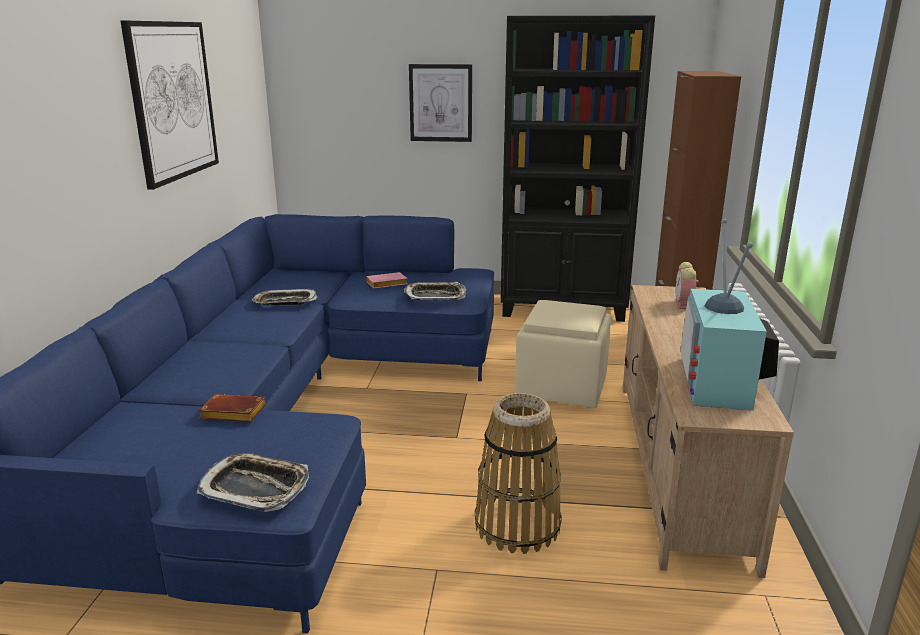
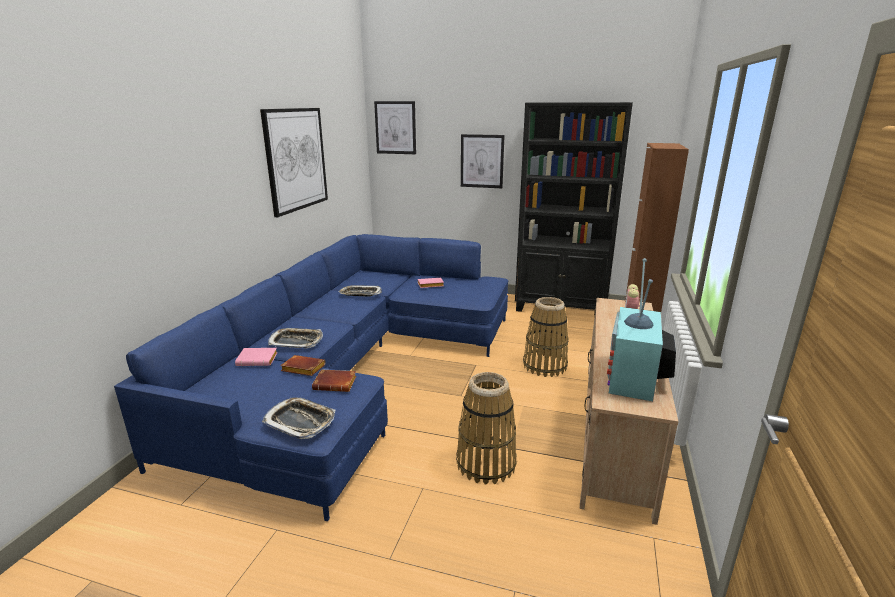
camera: 10 degrees right, 0 degrees up
tray [404,282,466,301] -> tray moved to [268,328,323,349]
beige ottoman [515,300,611,408] -> basket [523,297,569,377]
none -> pink book [235,348,278,366]
none -> brown book [312,369,356,392]
none -> picture [374,101,416,154]

